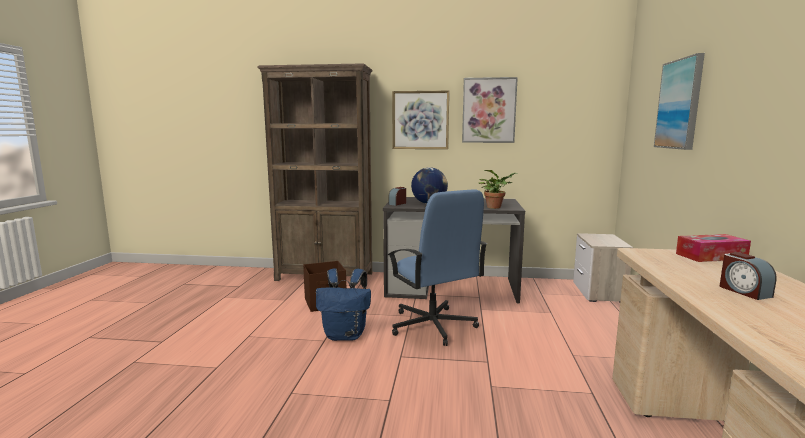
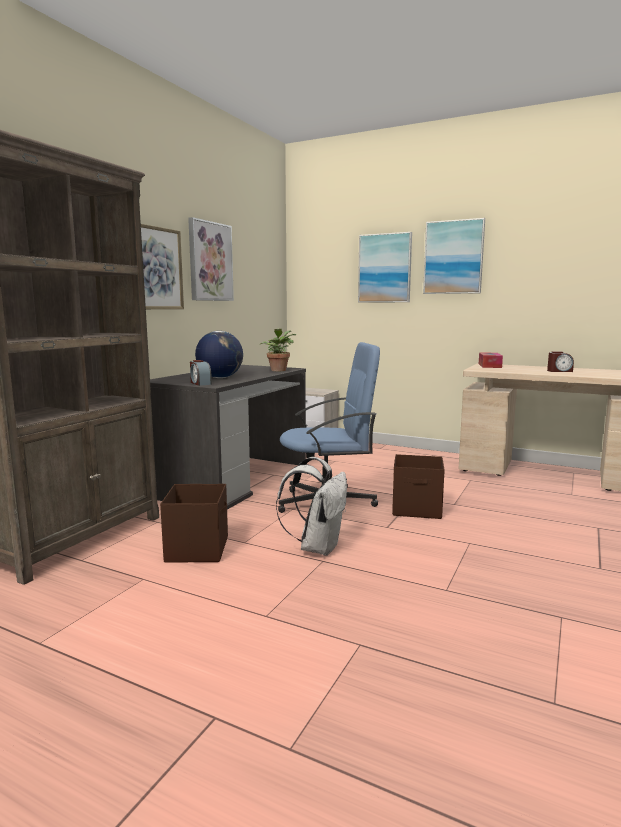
camera: 70 degrees left, 0 degrees up
blue backpack [316,268,371,341] -> white backpack [276,457,347,556]
none -> brown storage box [392,454,445,519]
none -> picture [423,218,485,294]

